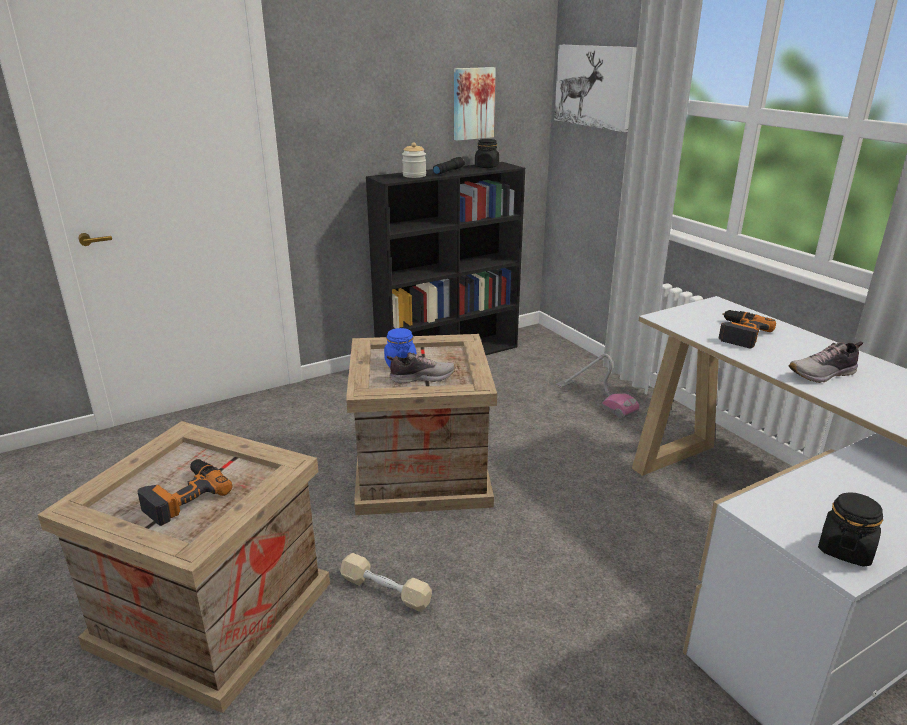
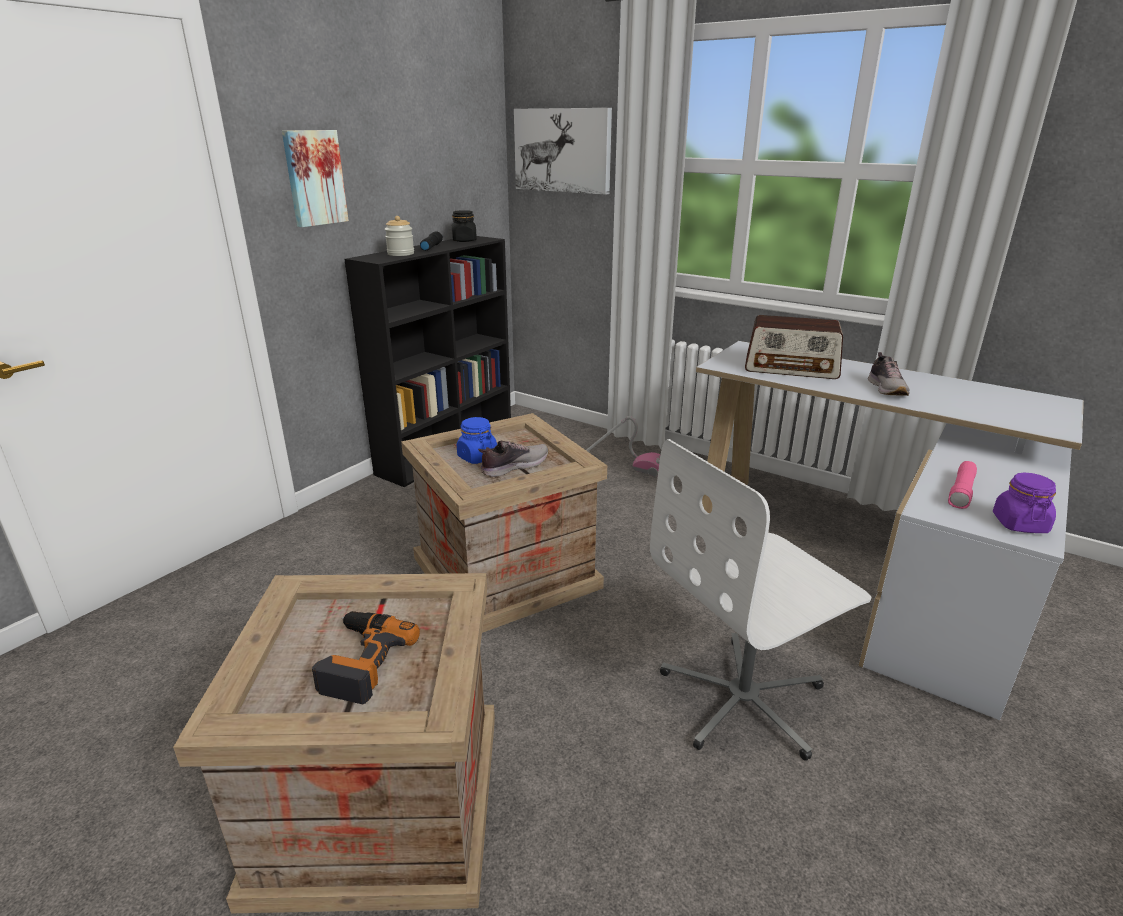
camera: 25 degrees left, 0 degrees up
beige dumbbell [340,553,432,612] -> none
picture [454,67,496,141] -> picture moved to [282,130,349,227]
power drill [718,310,776,348] -> radio [745,315,843,379]
shoe [788,341,863,383] -> shoe turned 45 degrees counterclockwise [868,352,910,396]
black jar [818,492,883,567] -> purple jar [993,473,1056,533]
none -> white office chair [650,439,871,761]
none -> pink flashlight [948,461,977,509]

